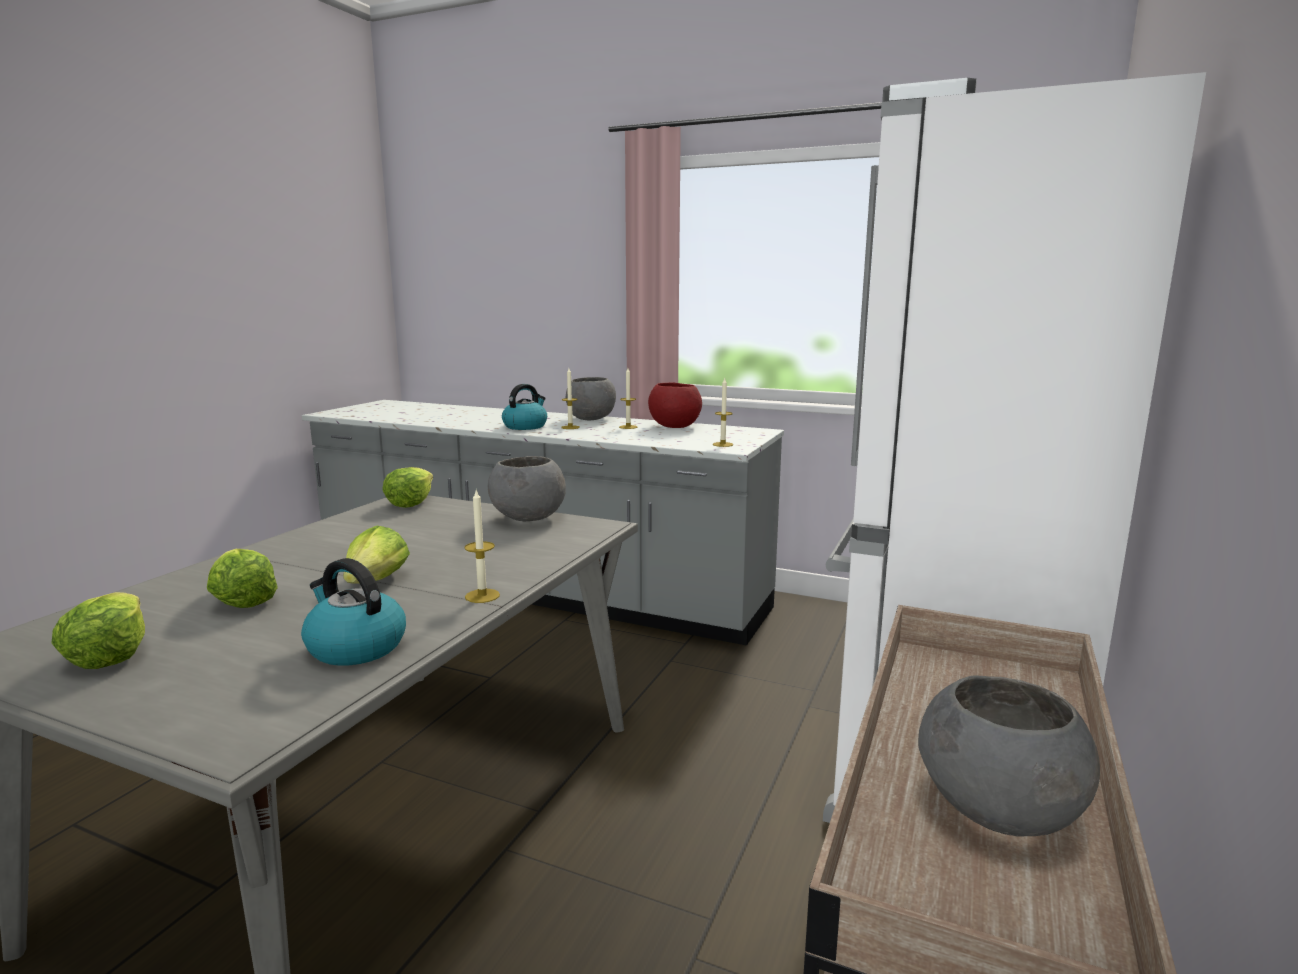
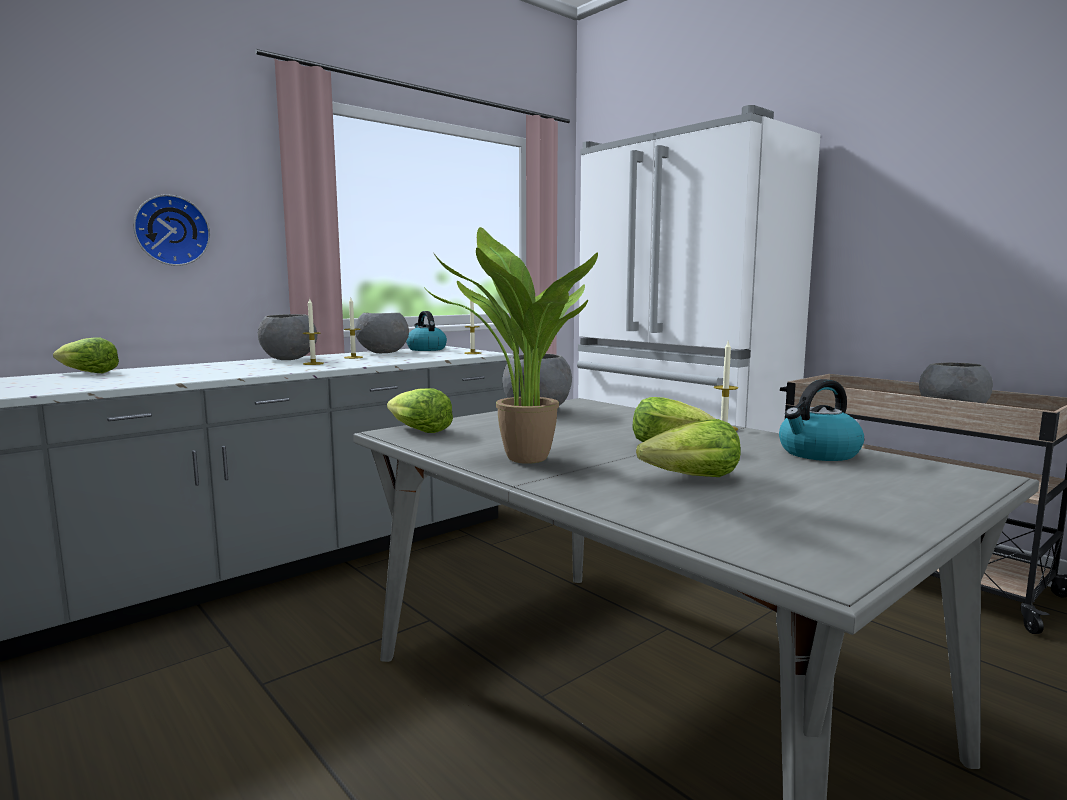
camera: 65 degrees left, 5 degrees down
lettuce [52,592,145,669] -> lettuce moved to [53,337,119,373]
kettle [502,384,547,430] -> kettle moved to [406,311,447,351]
red bowl [648,382,702,428] -> grey bowl [355,313,409,353]
none -> wall clock [133,194,210,266]
none -> potted plant [426,227,598,464]

